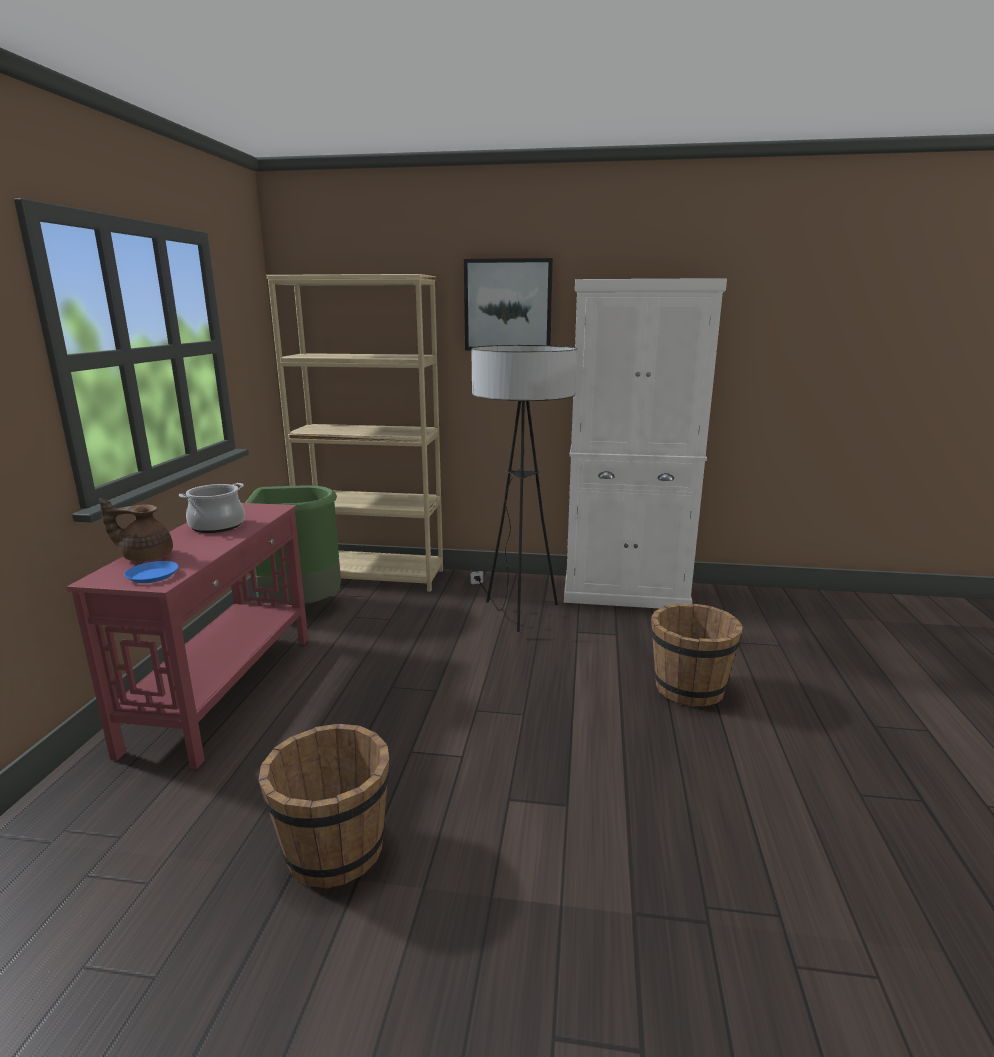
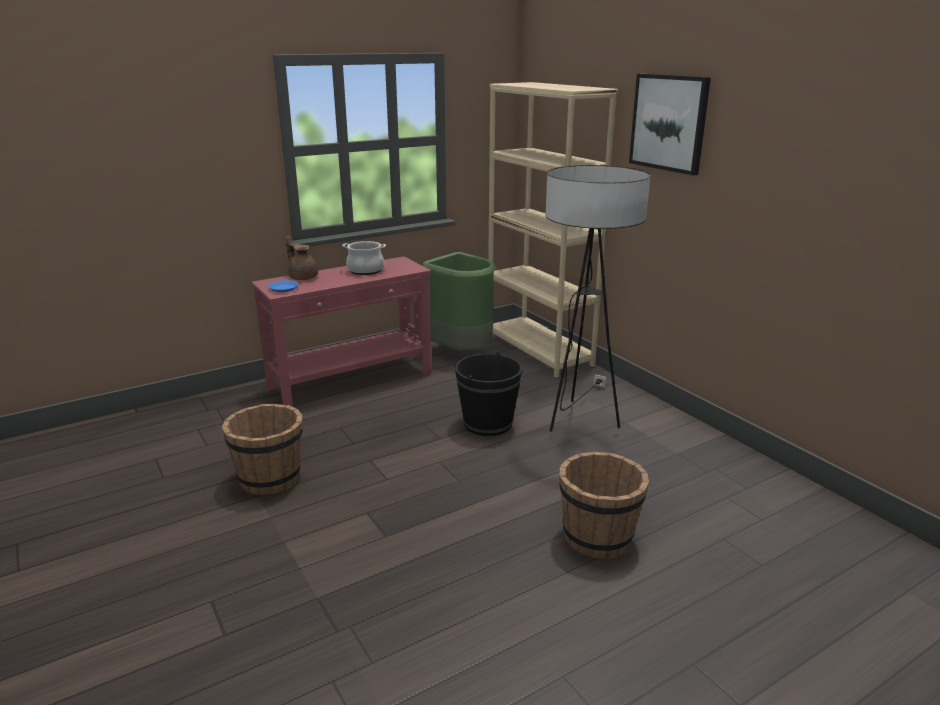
camera: 50 degrees right, 5 degrees up
white cabinet [564,278,727,609] -> none
none -> black bucket [455,351,523,436]

